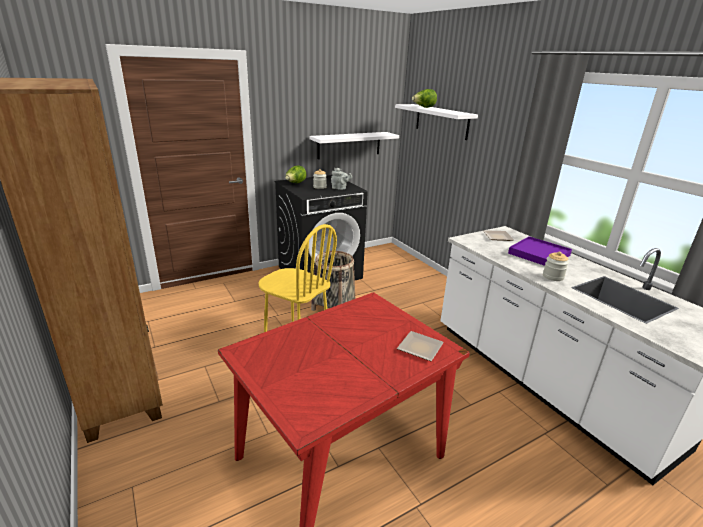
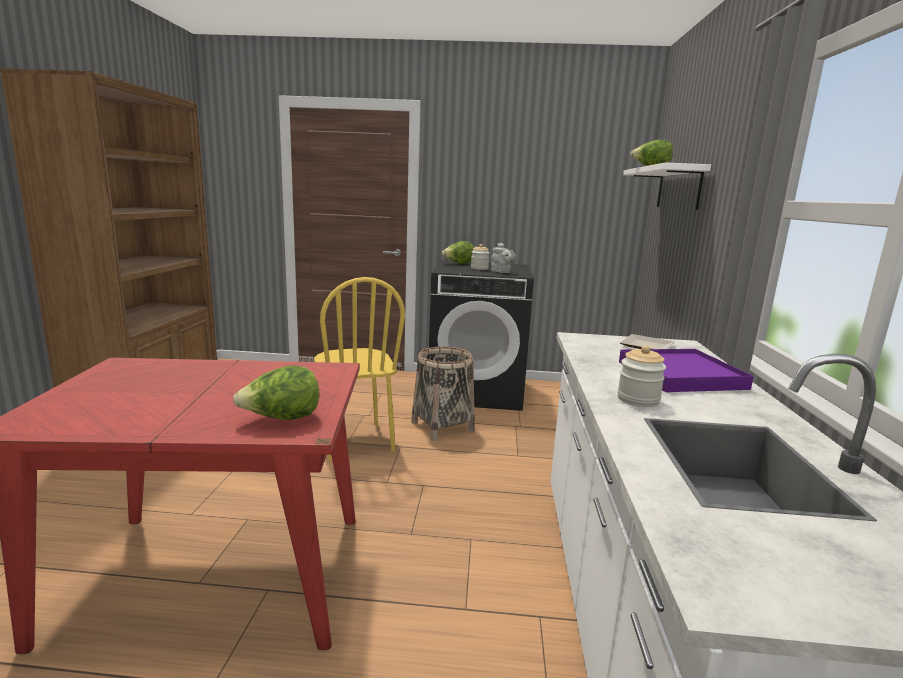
camera: 35 degrees right, 10 degrees down
white shelf [309,132,399,159] -> none
plate [397,331,444,361] -> lettuce [233,366,319,420]

